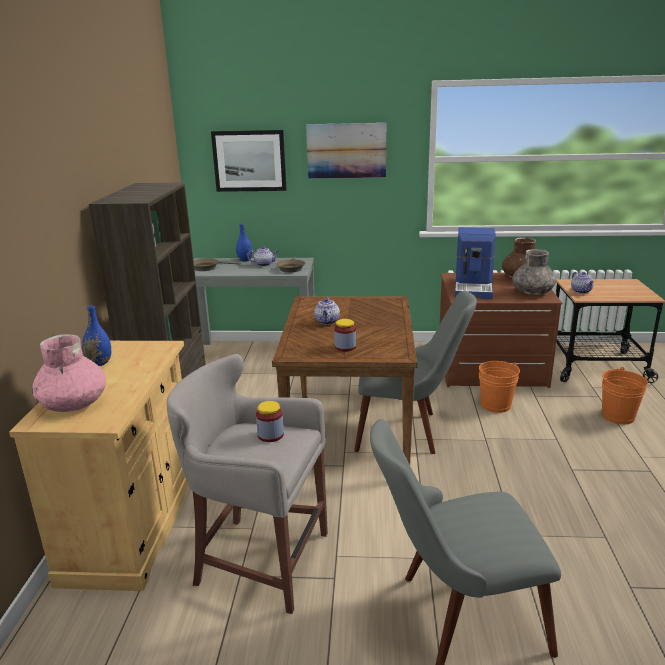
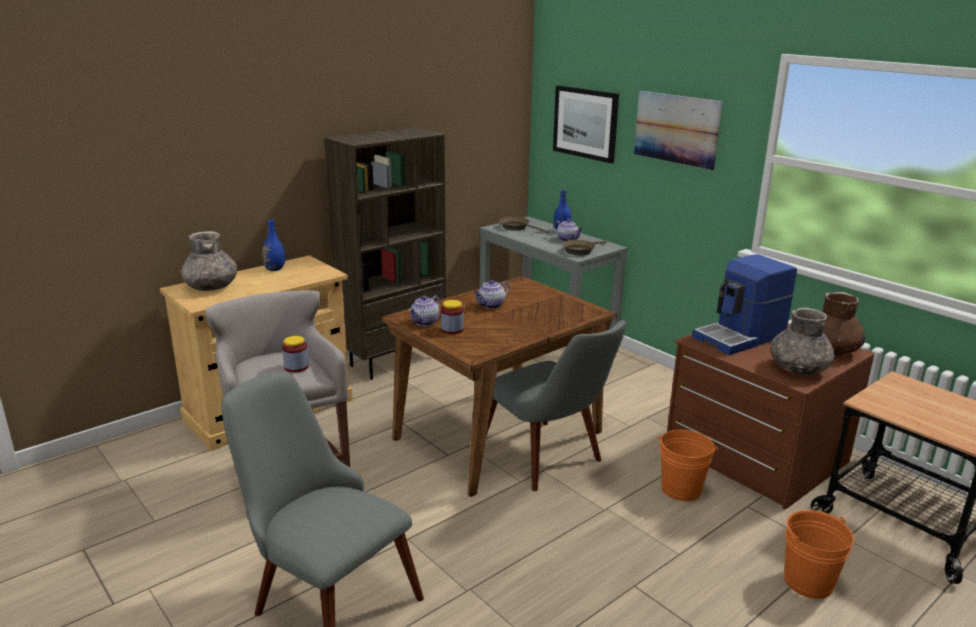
camera: 45 degrees right, 0 degrees up
pink vase [32,334,106,412] -> grey vase [181,231,237,291]
teapot [571,272,594,294] -> teapot moved to [408,295,440,326]

